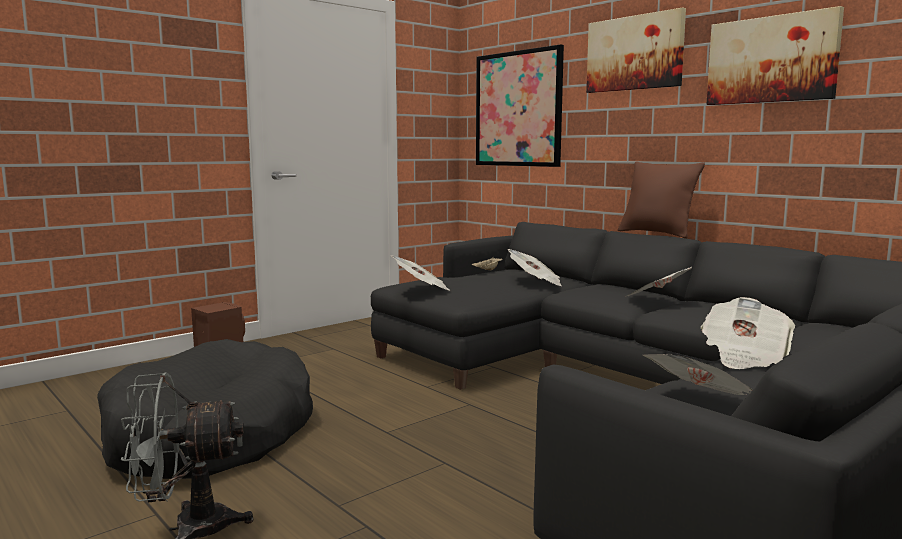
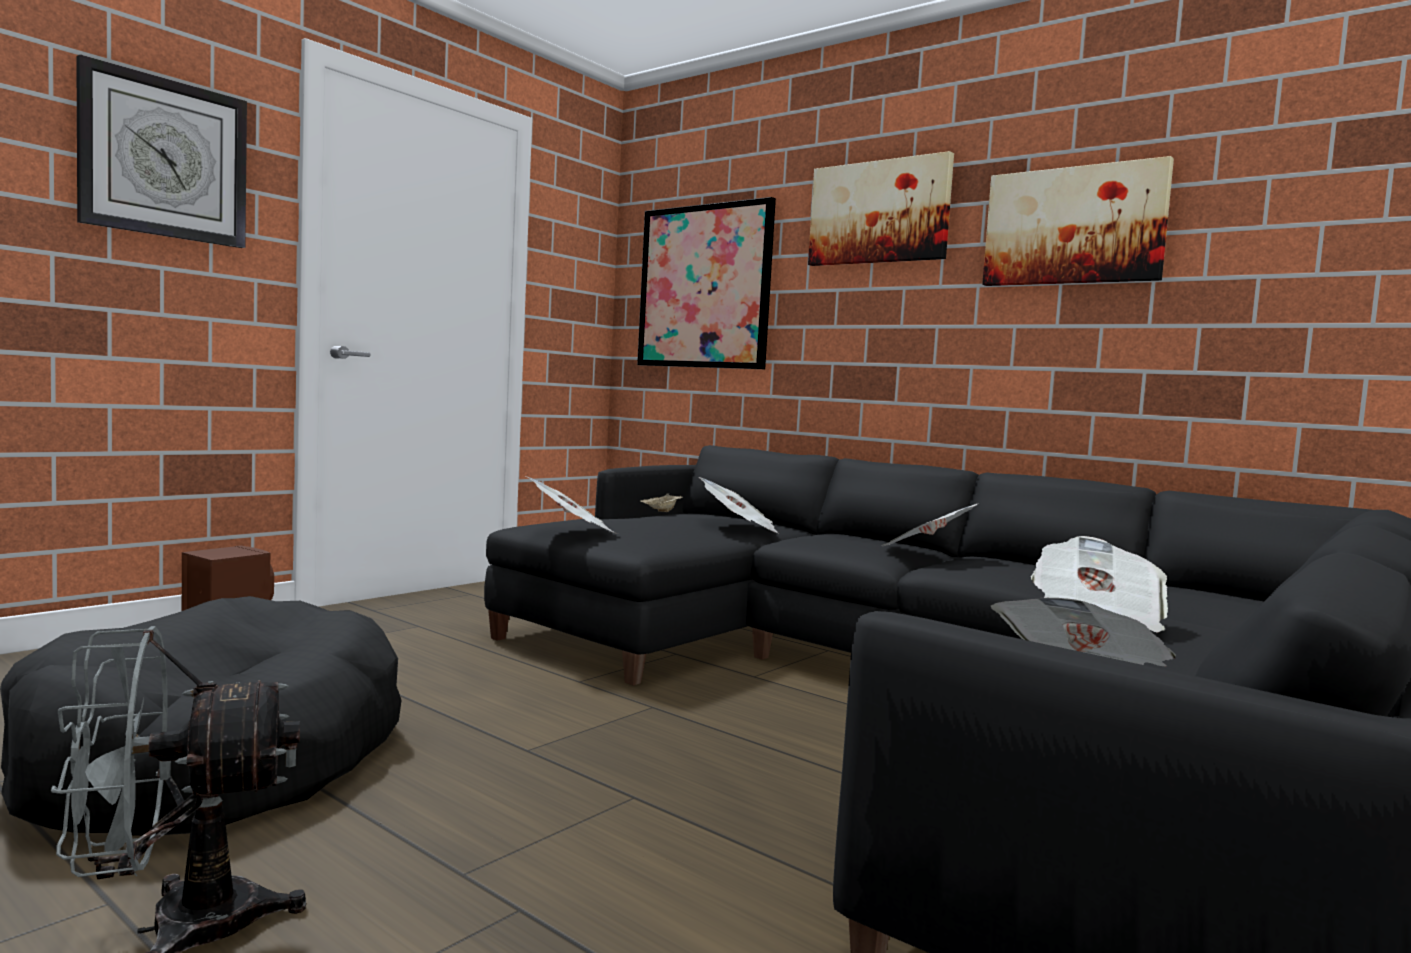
camera: 10 degrees left, 5 degrees down
brown pillow [618,161,705,238] -> none
none -> wall clock [76,54,247,248]

